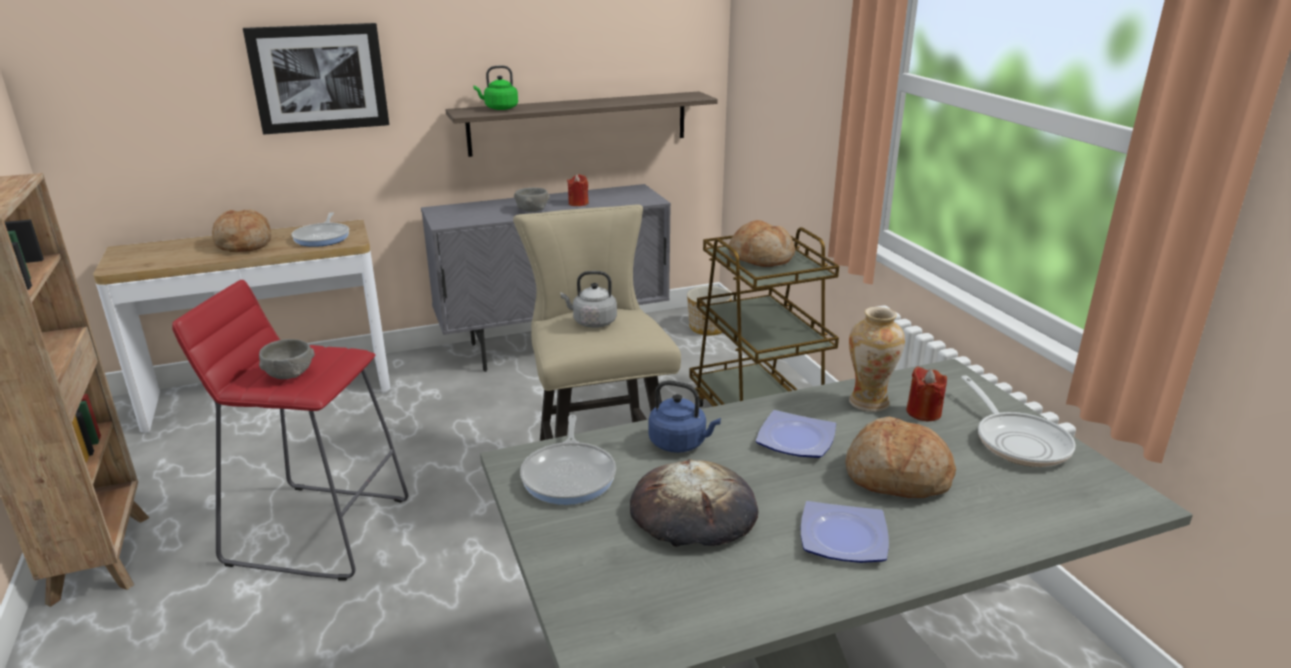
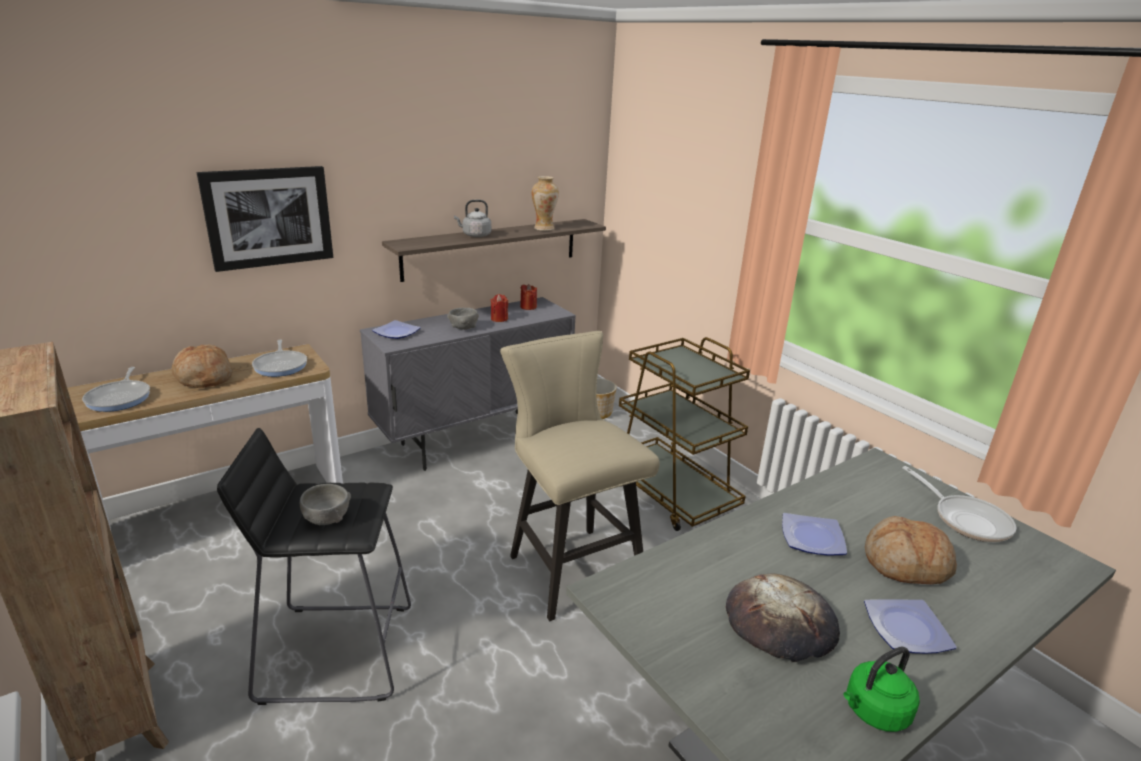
camera: 15 degrees left, 0 degrees up
red stool [172,280,408,581] -> black stool [217,428,411,705]
green kettle [473,65,518,110] -> green kettle moved to [843,646,920,732]
frying pan [520,415,616,505] -> frying pan moved to [82,367,150,412]
grey kettle [561,271,617,328] -> grey kettle moved to [454,200,491,237]
blue kettle [648,380,721,453] -> none
bread [729,220,795,267] -> none
vase [849,307,905,412] -> vase moved to [532,176,559,231]
red candle [906,366,947,421] -> red candle moved to [520,284,537,310]
none -> plate [372,320,421,339]

